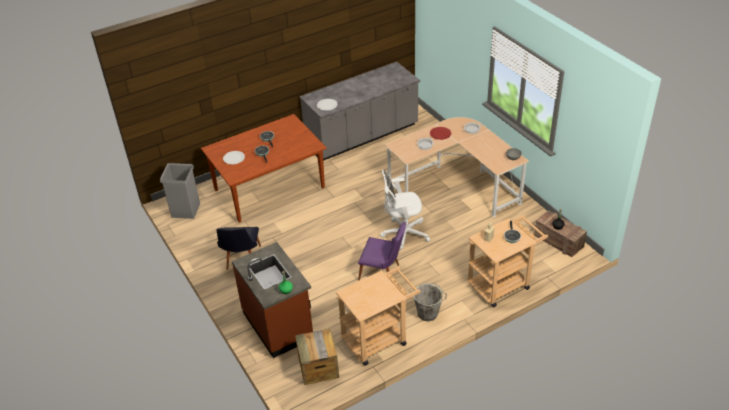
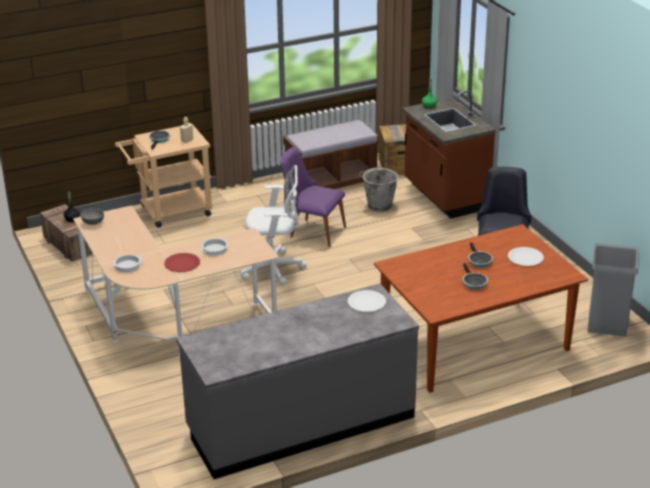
camera: 175 degrees left, 10 degrees down
beige cart [336,267,421,366] -> brown bench [283,120,379,189]
grey bucket [413,283,447,321] -> grey bucket moved to [358,167,398,212]

